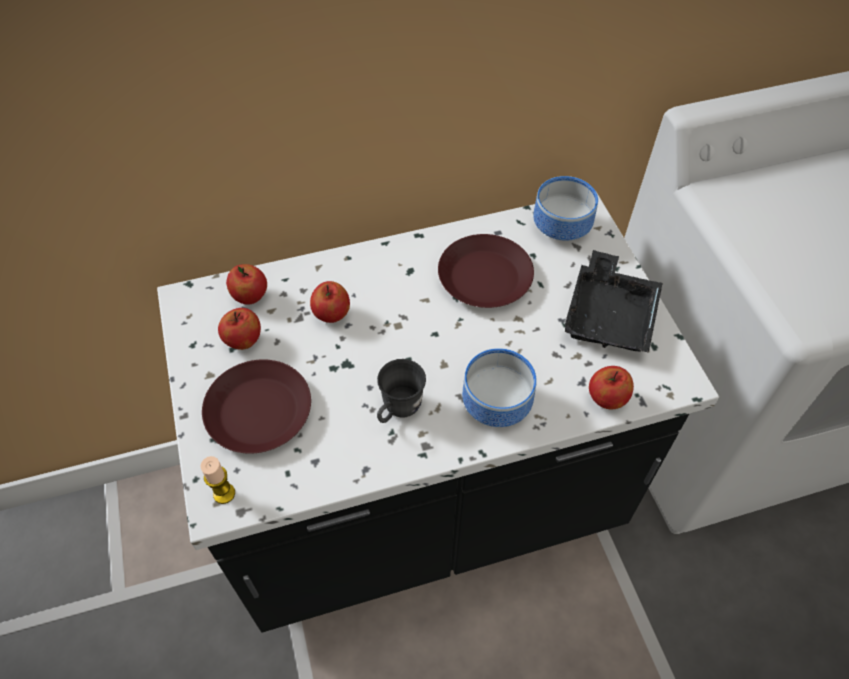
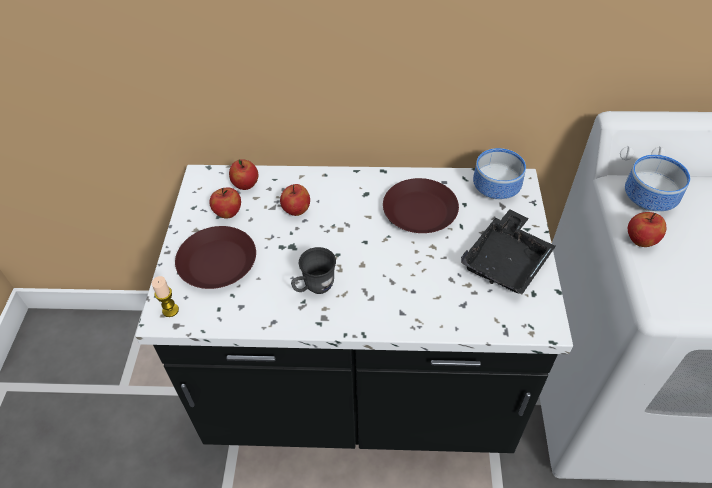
camera: 20 degrees right, 5 degrees down
bowl [462,348,537,427] -> bowl moved to [625,155,690,211]
apple [589,366,634,409] -> apple moved to [628,212,666,247]

